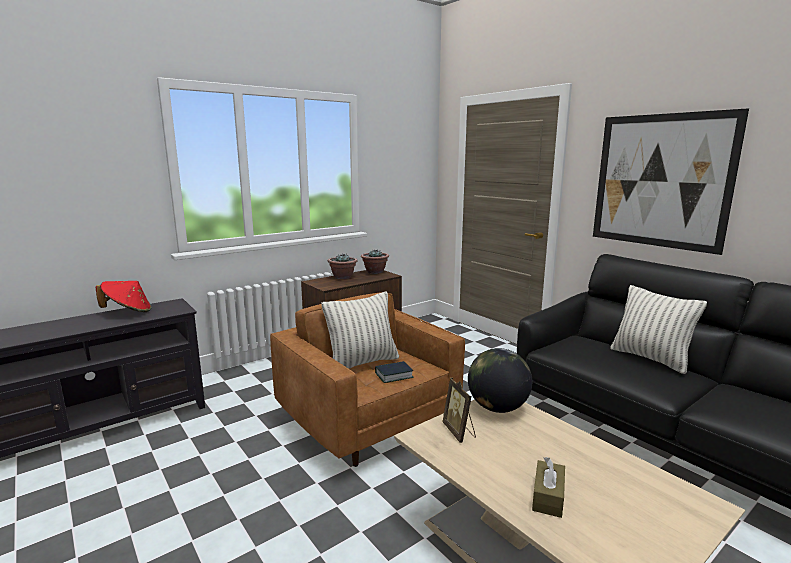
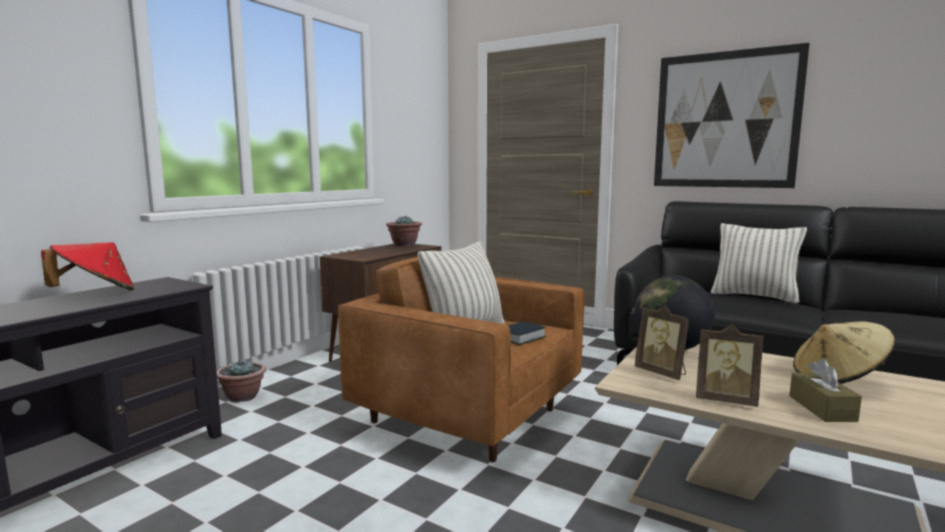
camera: 20 degrees left, 5 degrees down
potted plant [328,254,358,279] -> potted plant moved to [216,359,266,403]
none -> picture frame [696,325,763,407]
none -> beige hat [793,322,895,384]

